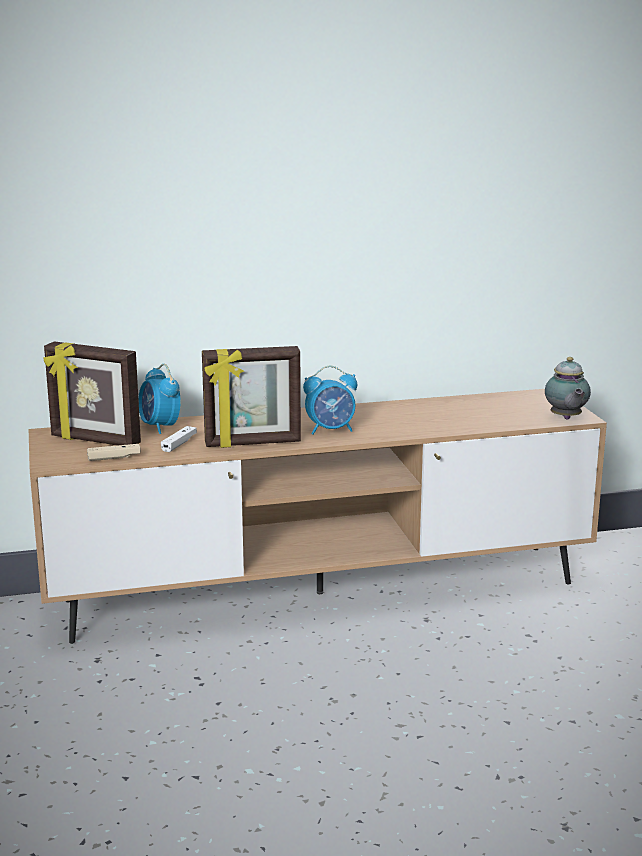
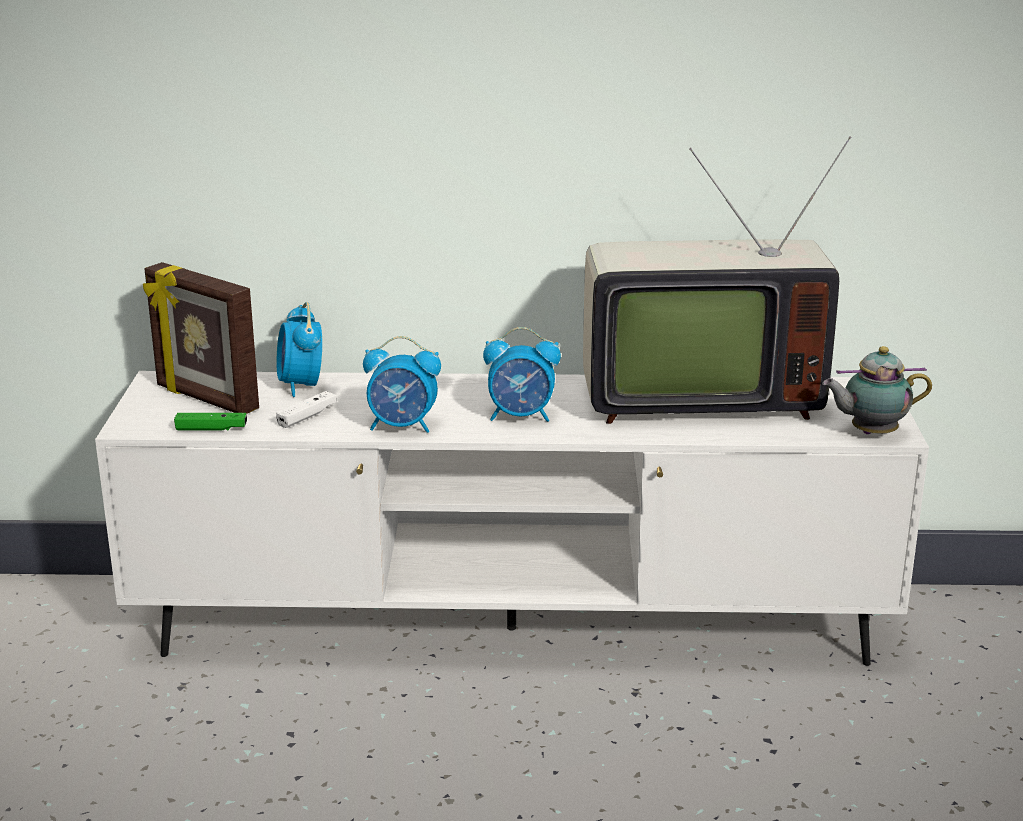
camera: 15 degrees right, 5 degrees up
brown tv stand [29,389,607,644] -> white tv stand [95,371,929,666]
beige game controller [87,444,141,461] -> green game controller [174,413,247,431]
picture frame [202,346,301,448] -> alarm clock [363,336,441,433]
teapot [545,357,591,420] -> teapot turned 75 degrees clockwise [822,346,932,434]
none -> television [583,136,851,424]

